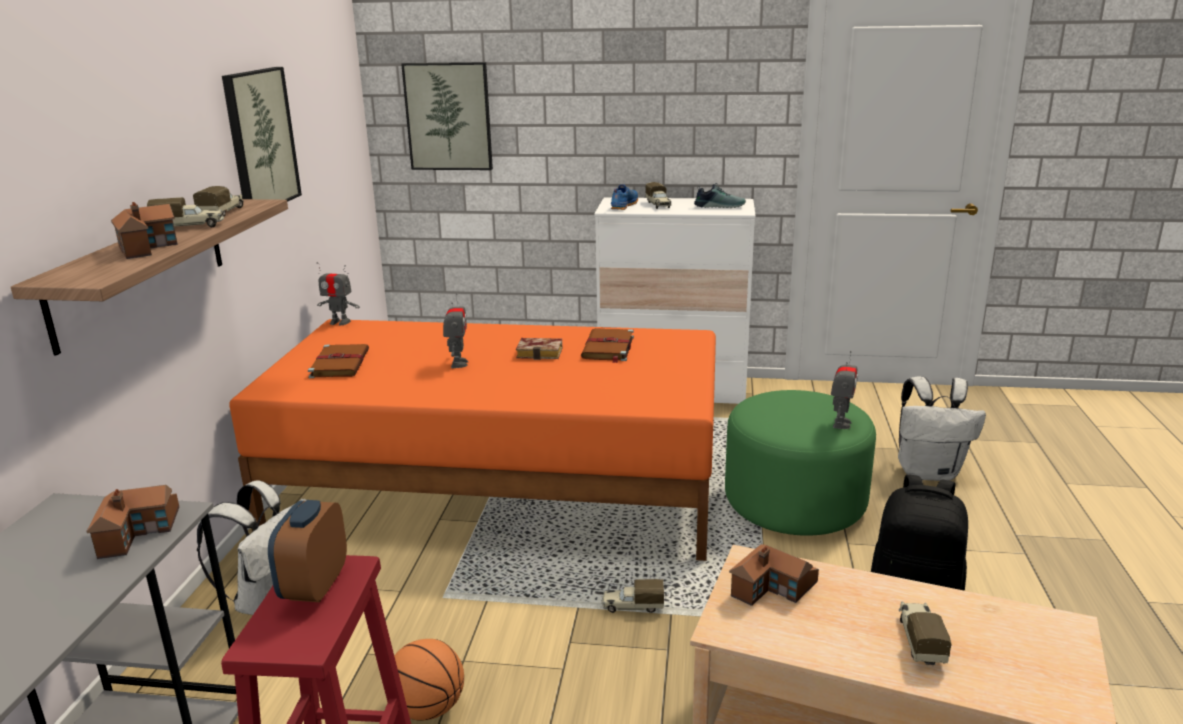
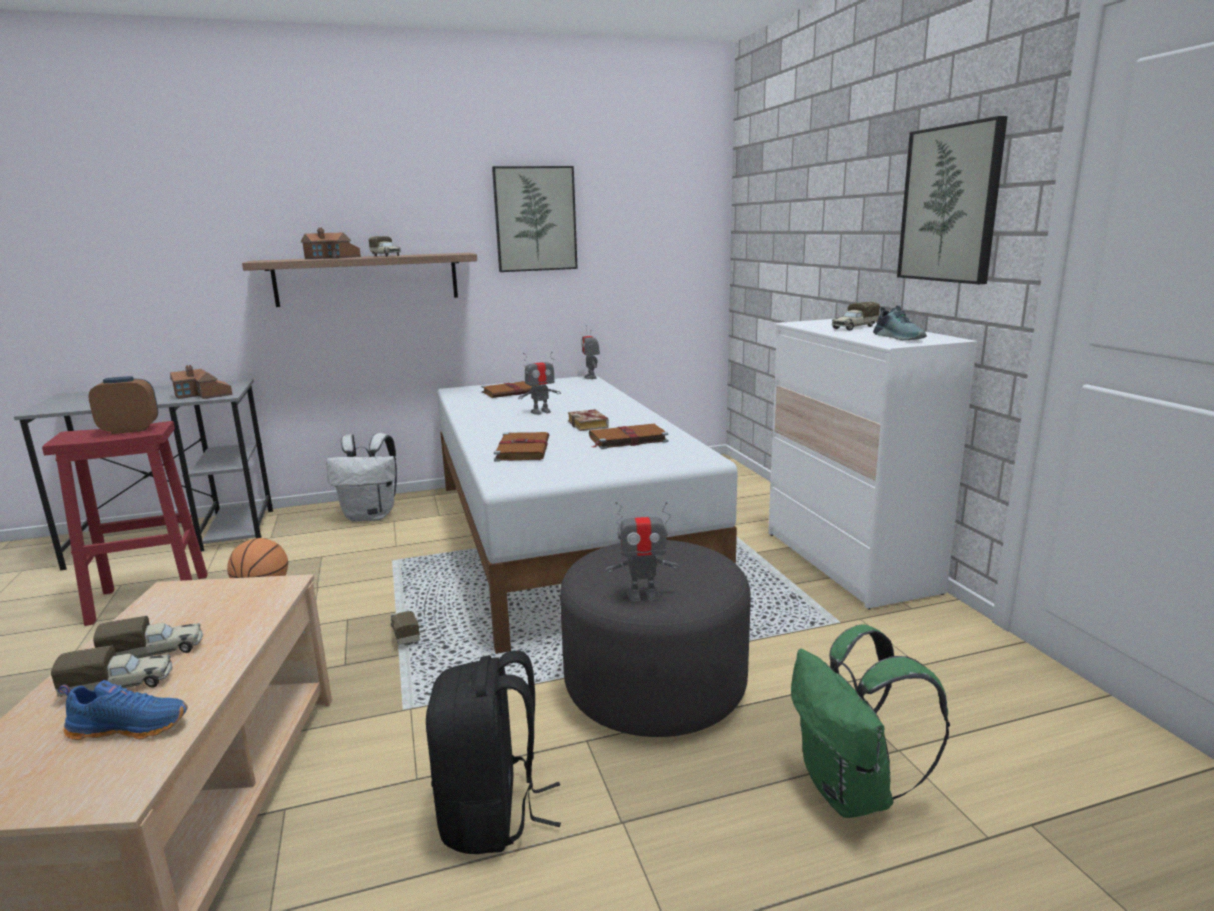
camera: 65 degrees right, 5 degrees down
toy truck [193,186,244,217] -> toy truck moved to [93,616,203,658]
orange bed [230,319,716,561] -> white bed [437,375,738,654]
picture [401,62,493,170] -> picture moved to [897,116,1008,284]
blue shoe [611,184,638,210] -> blue shoe moved to [58,680,188,740]
green ottoman [725,390,876,536] -> grey ottoman [560,540,751,737]
toy house [729,544,819,606] -> none
white backpack [898,377,986,481] -> green backpack [791,624,950,818]
none -> brown book [494,432,549,462]

